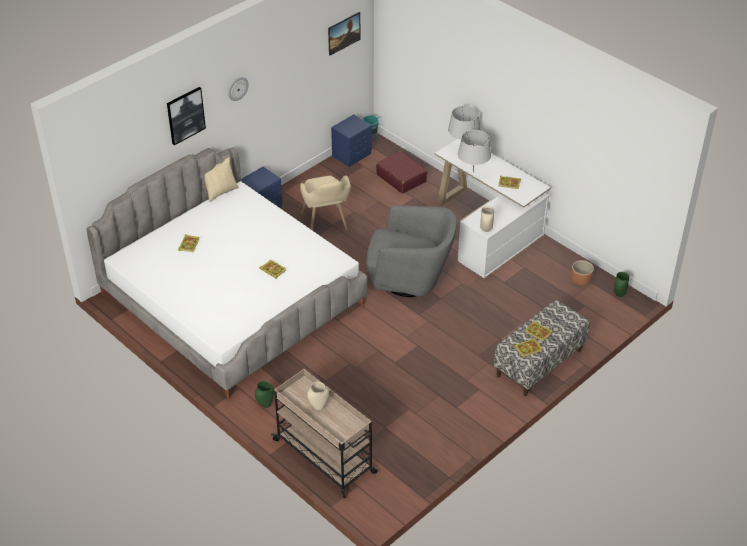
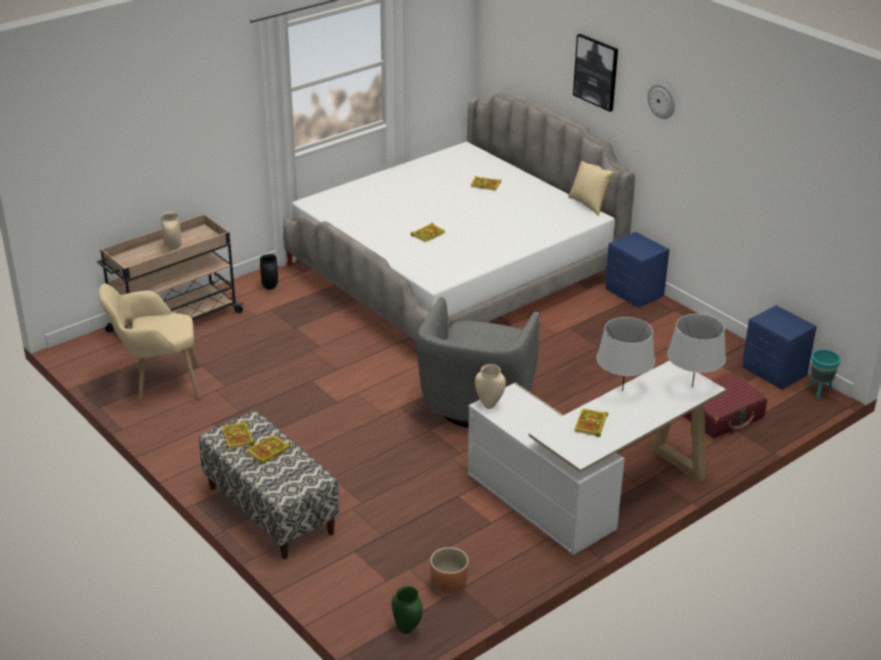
camera: 95 degrees right, 10 degrees down
green vase [255,381,274,408] -> black vase [260,254,278,290]
beige armchair [300,176,351,231] -> beige armchair moved to [98,283,200,405]
picture [328,12,361,56] -> none

